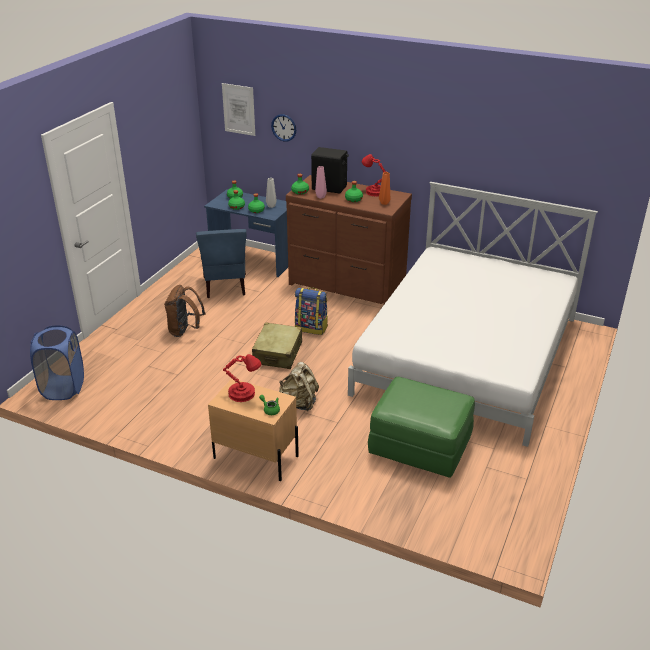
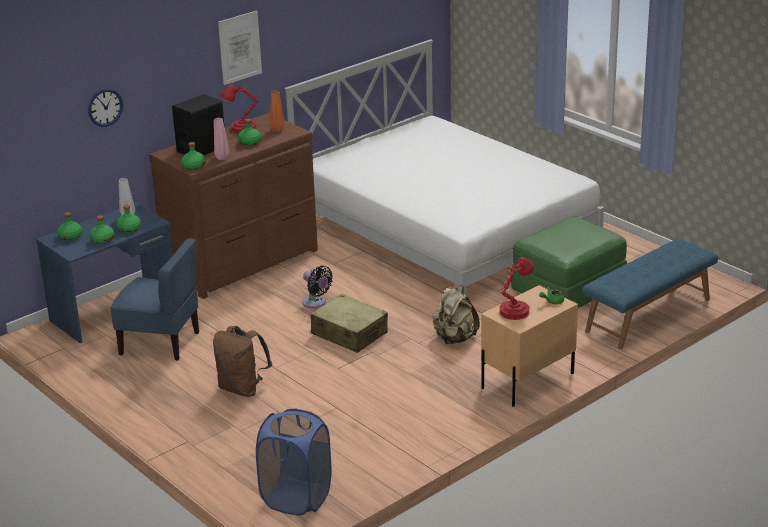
camera: 65 degrees left, 5 degrees down
picture [222,83,255,136] -> picture moved to [218,11,262,85]
backpack [295,287,328,335] -> black fan [302,266,333,308]
none -> blue bench [583,239,718,350]

